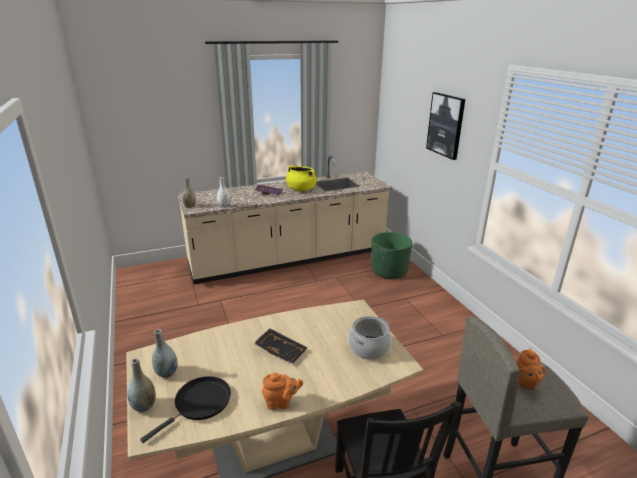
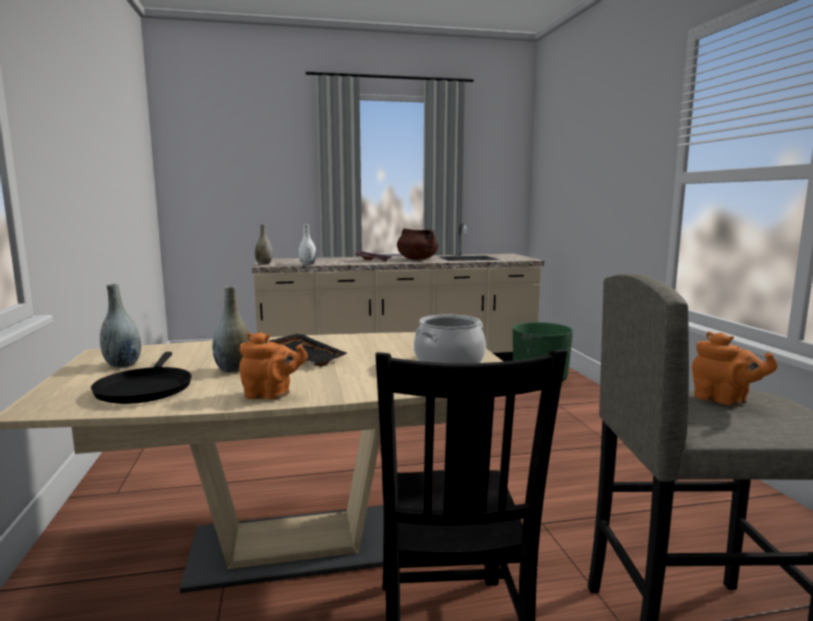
camera: 10 degrees right, 15 degrees down
grey vase [127,358,156,412] -> grey vase moved to [213,286,251,373]
black frying pan [140,376,231,443] -> black frying pan turned 120 degrees clockwise [91,352,192,404]
yellow cooking pot [286,165,317,191] -> brown cooking pot [397,228,438,260]
picture [426,92,465,160] -> none
orange teapot [517,348,545,390] -> orange teapot turned 60 degrees counterclockwise [692,332,777,406]

